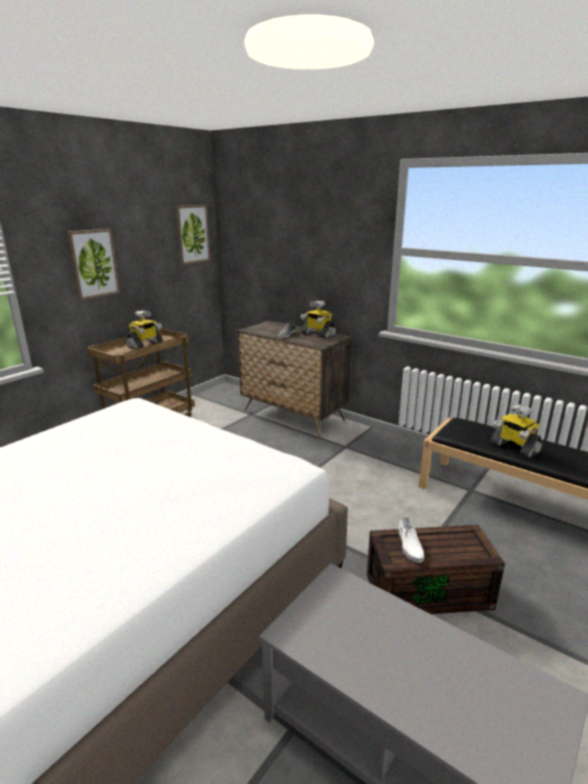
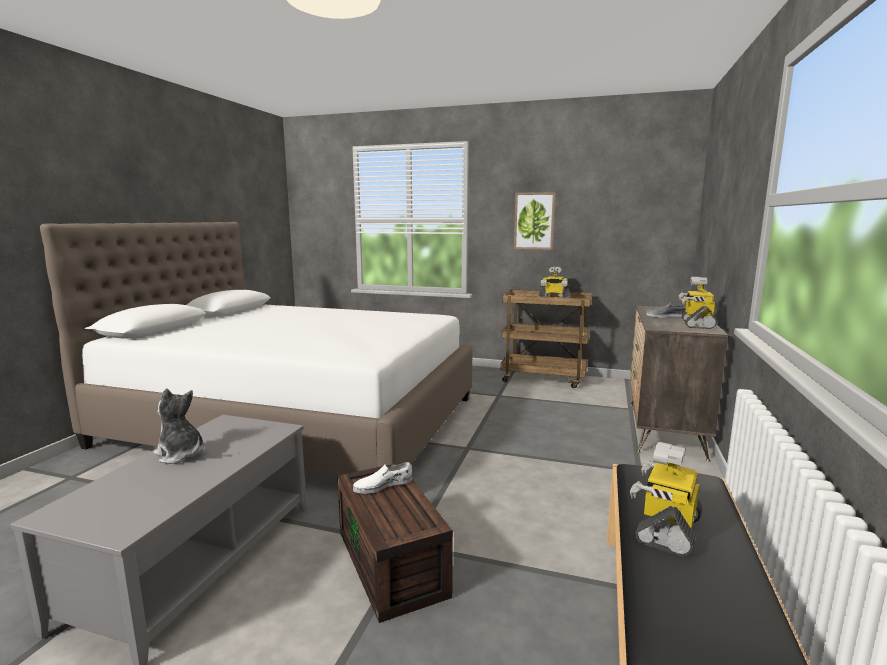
camera: 70 degrees right, 10 degrees down
picture [175,205,211,265] -> none
none -> plush toy [154,388,206,464]

